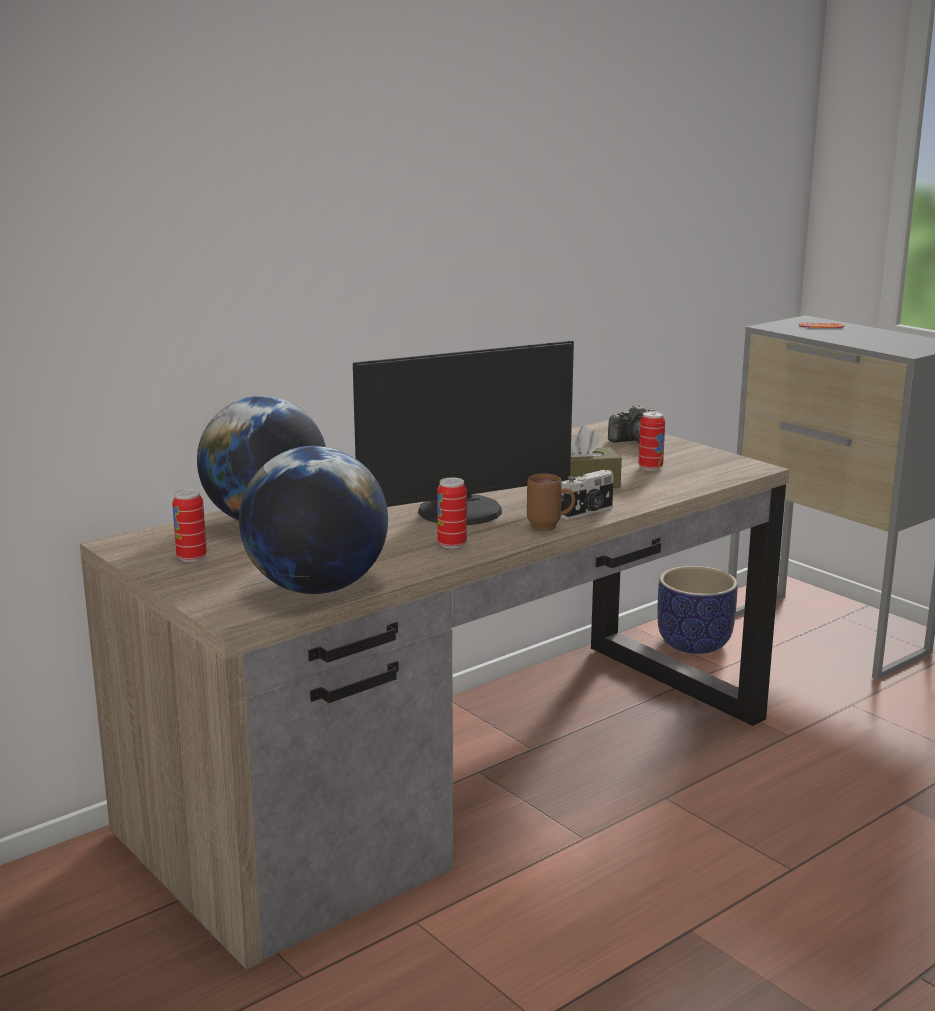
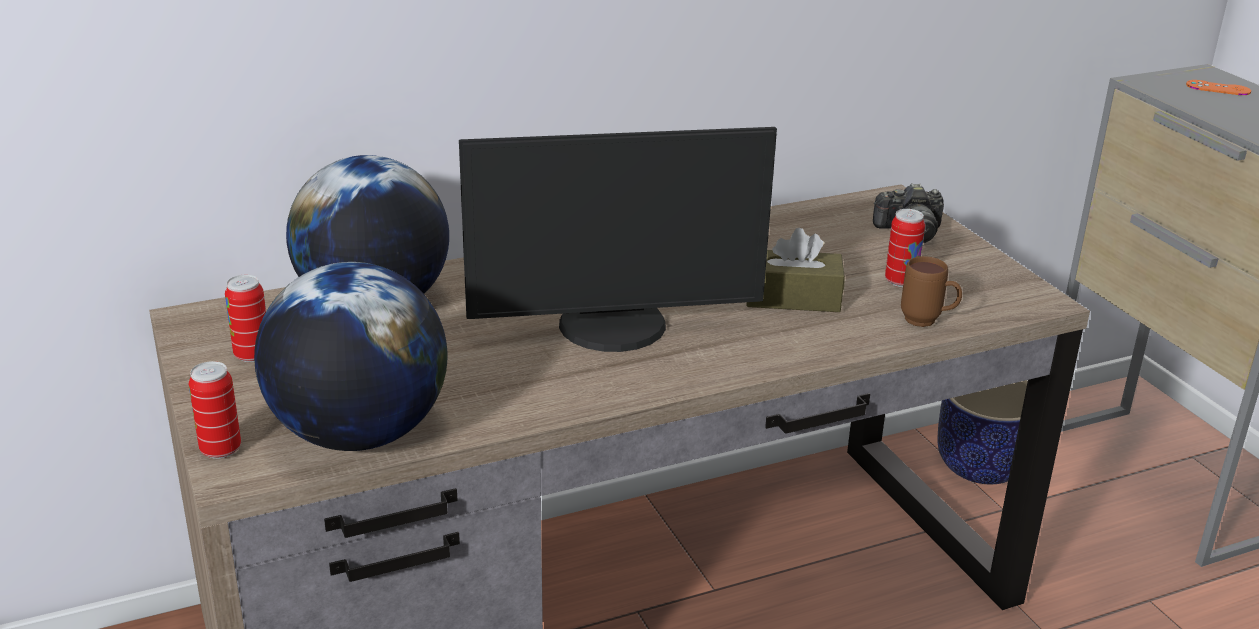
camera: 15 degrees right, 10 degrees up
can [437,477,467,548] -> can moved to [189,361,241,459]
brown mug [527,474,575,531] -> brown mug moved to [901,256,962,327]
camera [561,470,614,520] -> none

